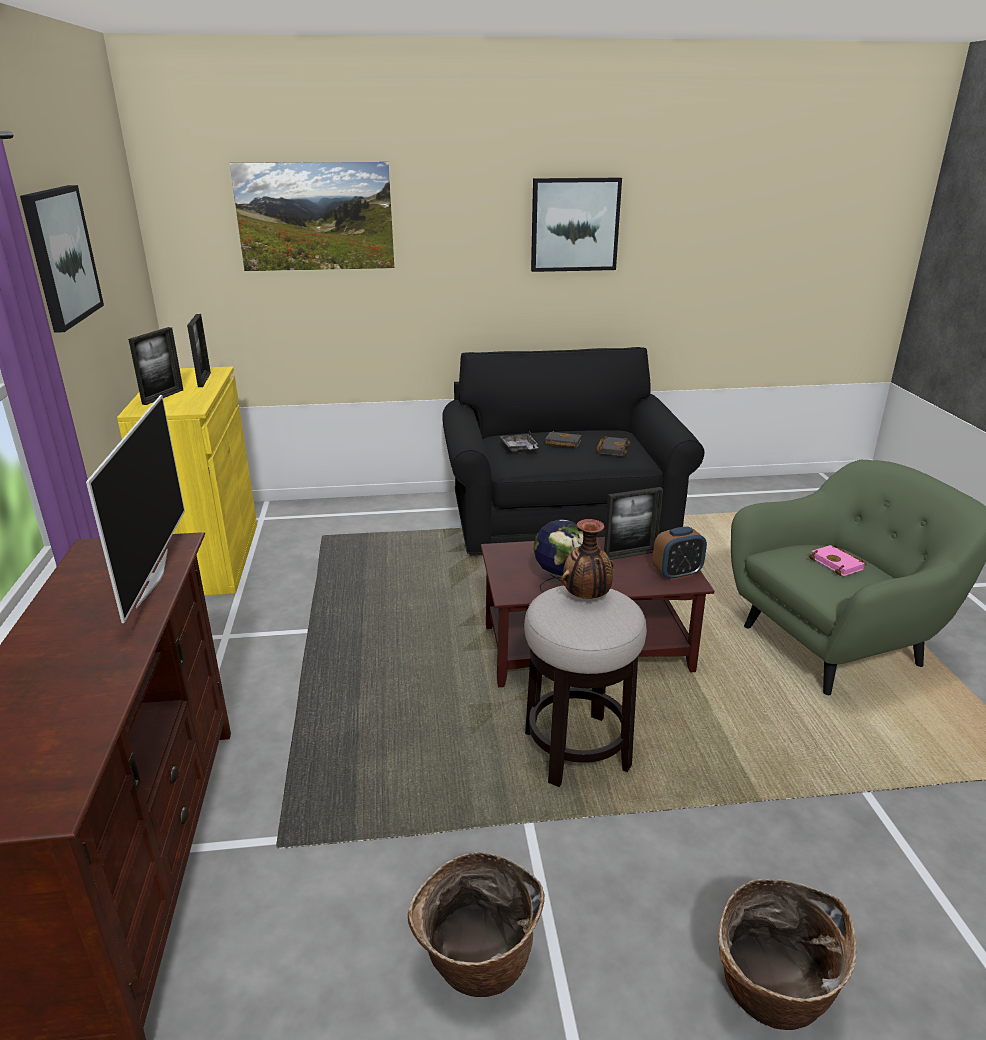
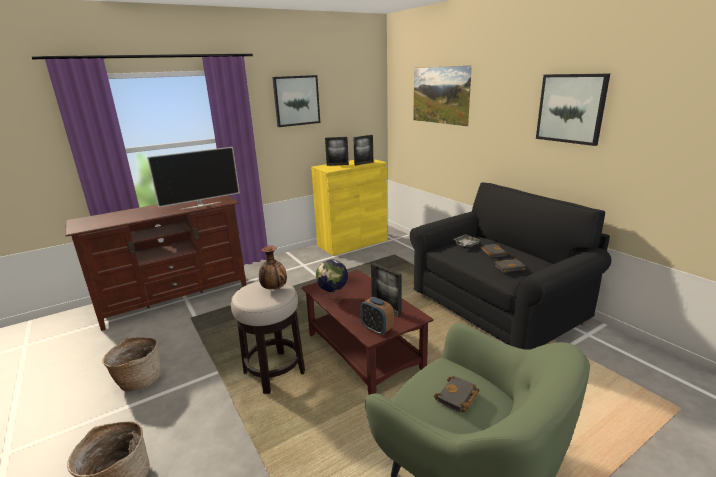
camera: 65 degrees right, 5 degrees down
pink book [809,545,866,576] -> black book [434,376,480,413]

